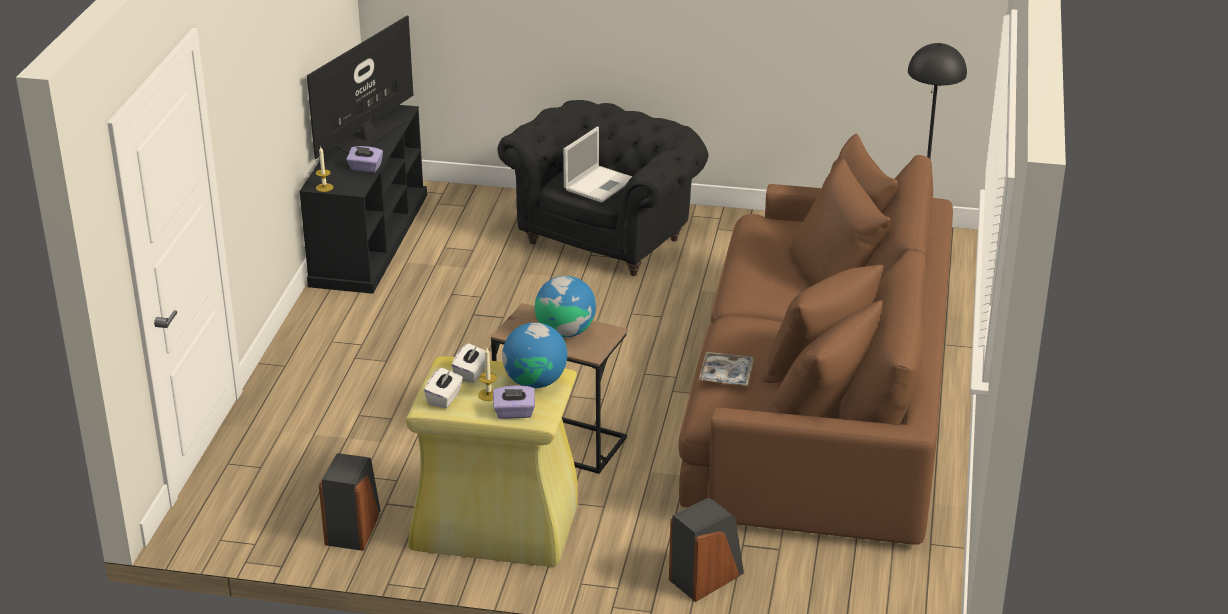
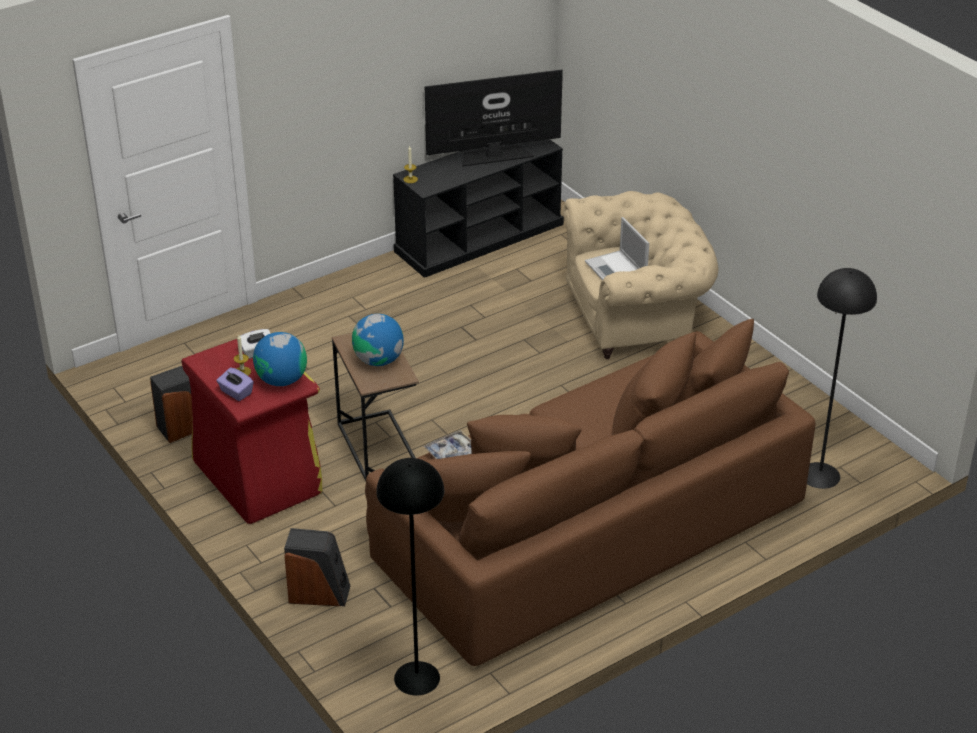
camera: 45 degrees right, 5 degrees up
purple tissue box [346,146,383,172] -> none
yellow nightstand [406,356,578,566] -> red nightstand [181,339,322,524]
white tissue box [424,368,463,408] -> none
black armchair [497,100,709,276] -> beige armchair [563,191,718,359]
laptop [563,127,632,203] -> laptop turned 75 degrees clockwise [585,217,649,280]
none -> black floor lamp [376,458,444,695]

